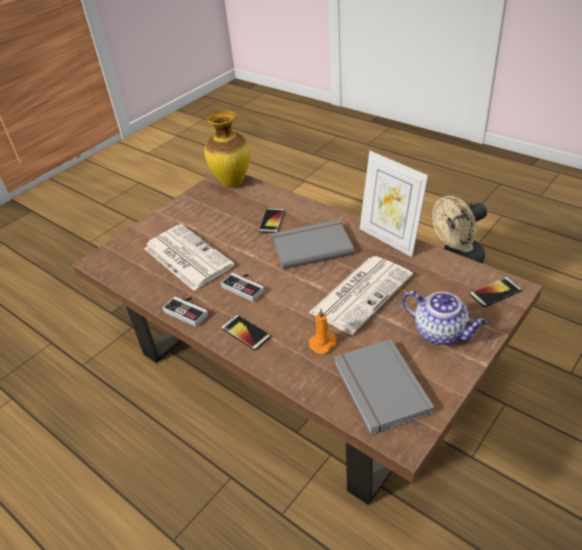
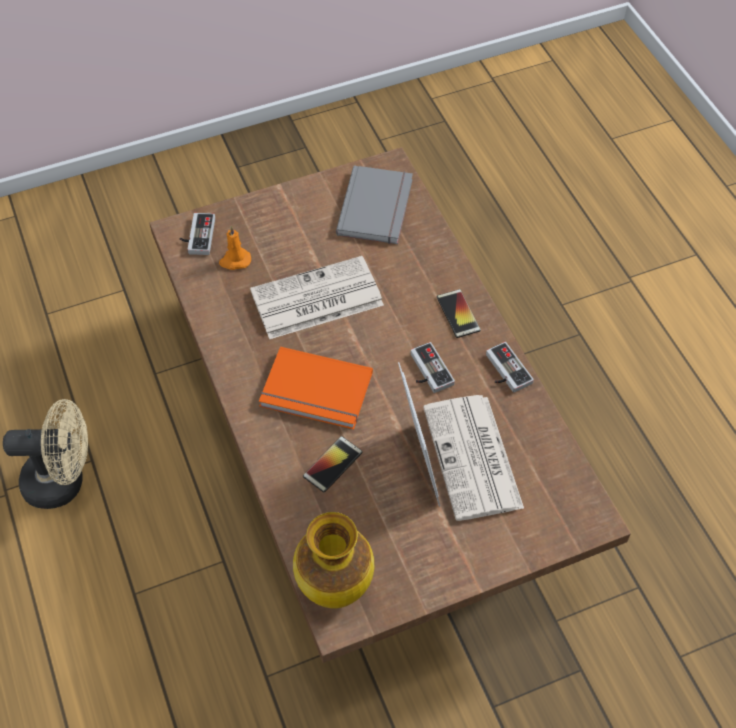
camera: 155 degrees left, 15 degrees up
grey book [272,220,354,269] -> orange book [259,347,373,429]
orange candle [309,308,336,354] -> orange candle moved to [219,226,251,270]
picture frame [360,151,428,257] -> picture frame moved to [398,362,440,507]
teapot [402,291,487,345] -> none
phone [469,277,522,308] -> game controller [180,213,215,255]

